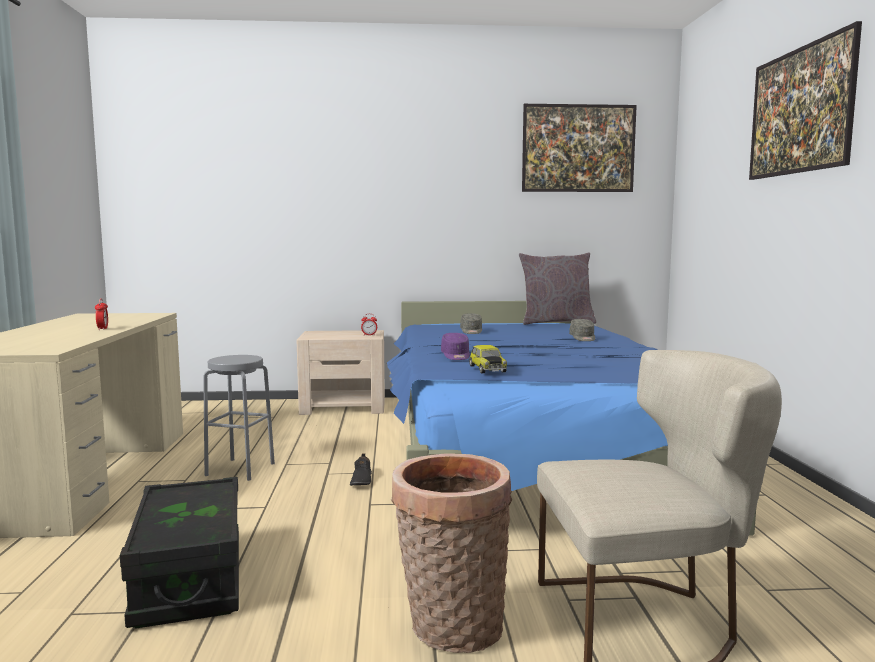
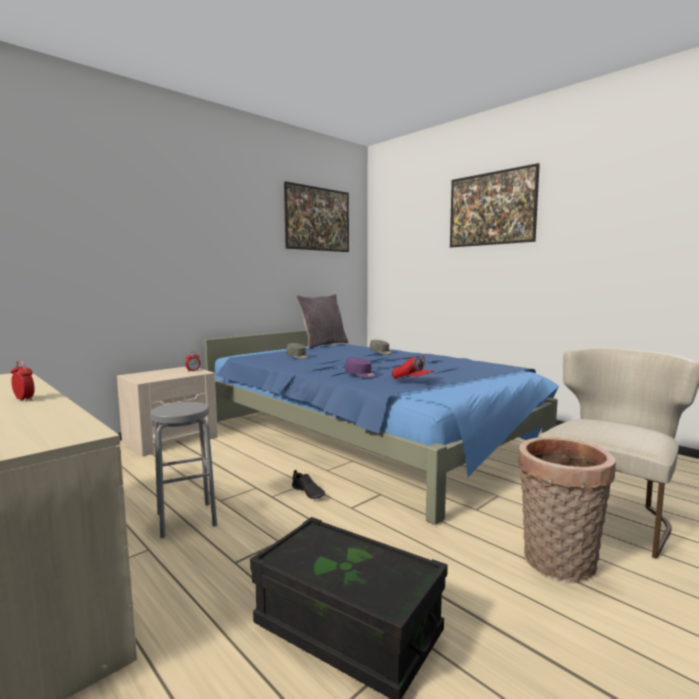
camera: 40 degrees left, 0 degrees up
toy car [469,345,507,373] -> red cap [392,355,434,379]

